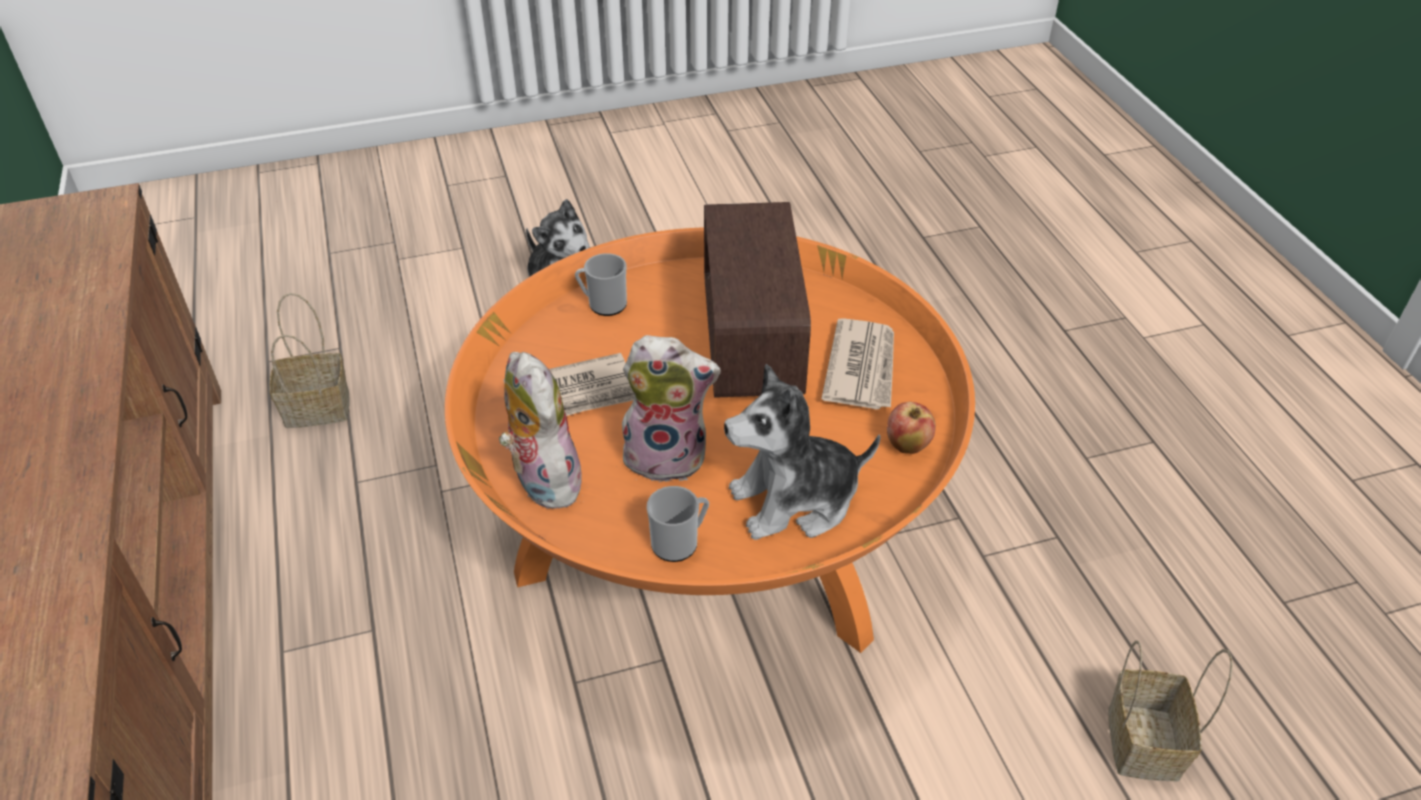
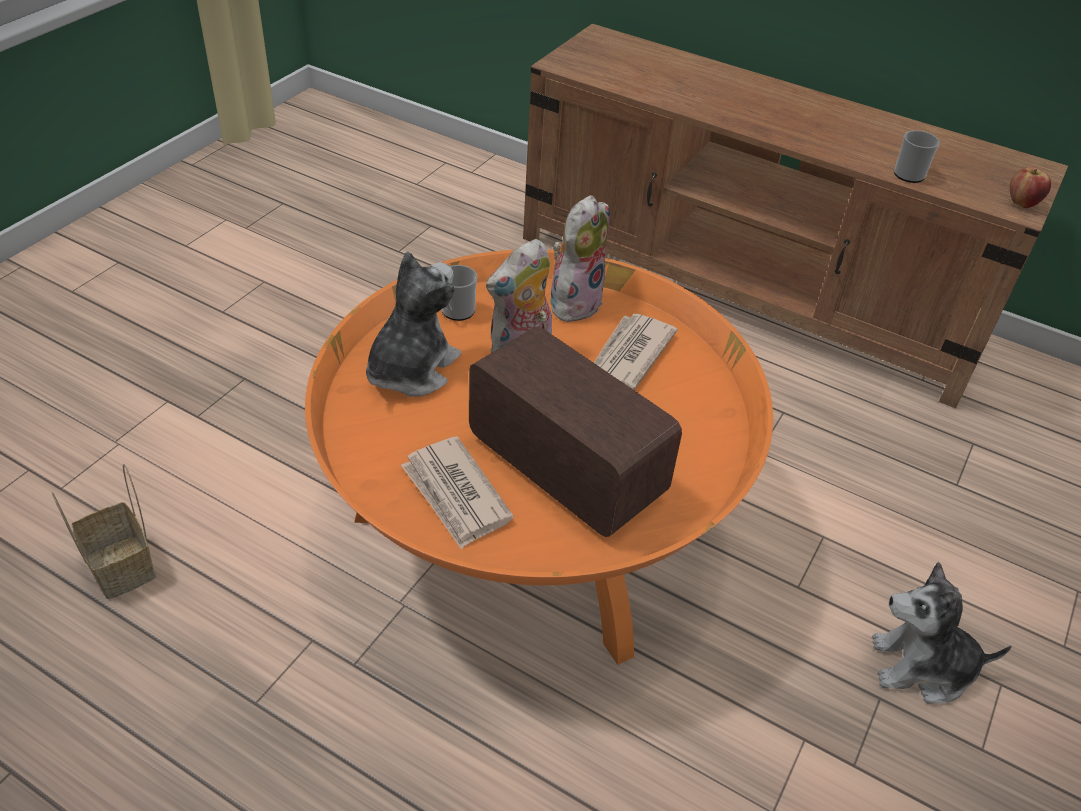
camera: 135 degrees right, 0 degrees up
basket [270,293,349,428] -> none
plush toy [499,352,583,509] -> plush toy turned 75 degrees counterclockwise [551,195,610,325]
mug [575,253,627,316] -> mug moved to [894,130,940,183]
apple [887,402,936,454] -> apple moved to [1010,167,1051,208]

